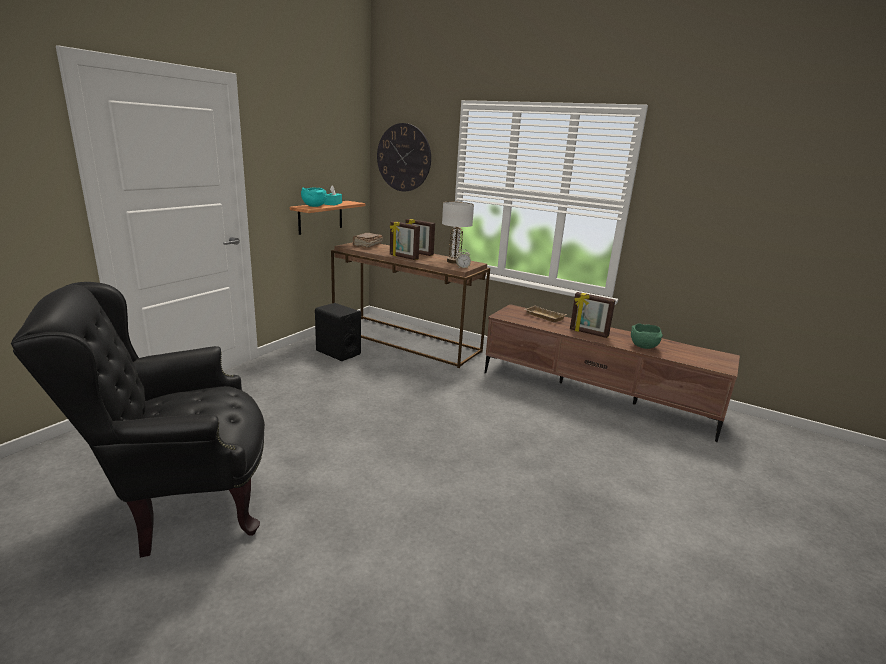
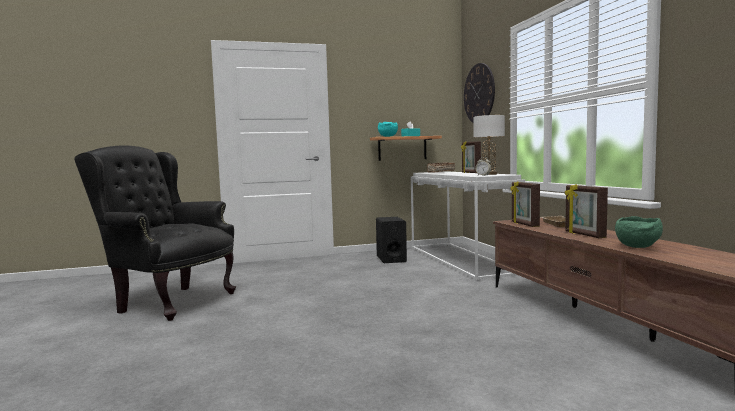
camera: 45 degrees right, 15 degrees down
brown console table [331,242,490,368] -> white console table [411,171,525,281]
picture frame [390,221,420,260] -> picture frame moved to [510,181,540,227]

